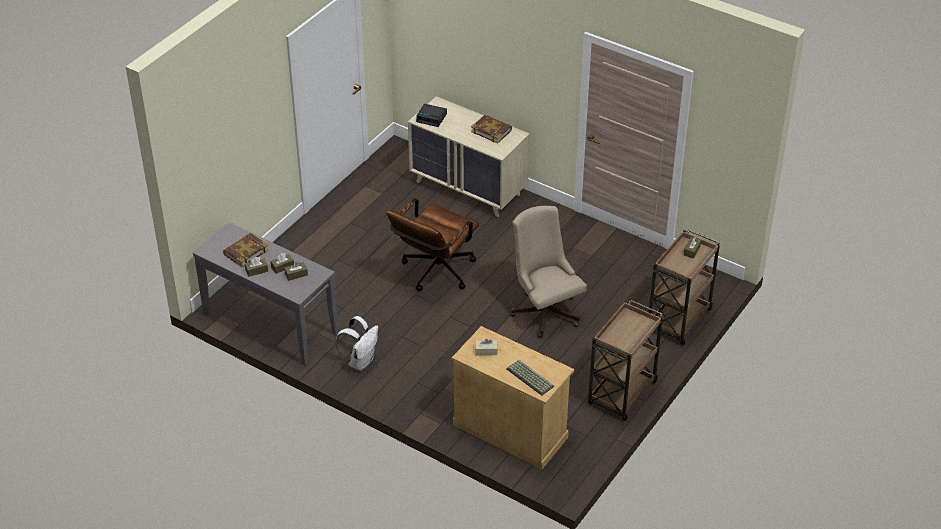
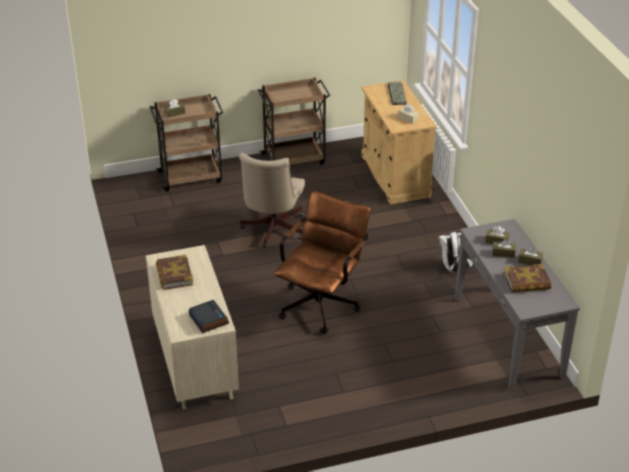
camera: 140 degrees left, 5 degrees down
brown office chair [386,198,479,291] -> brown office chair turned 45 degrees counterclockwise [274,190,371,334]

